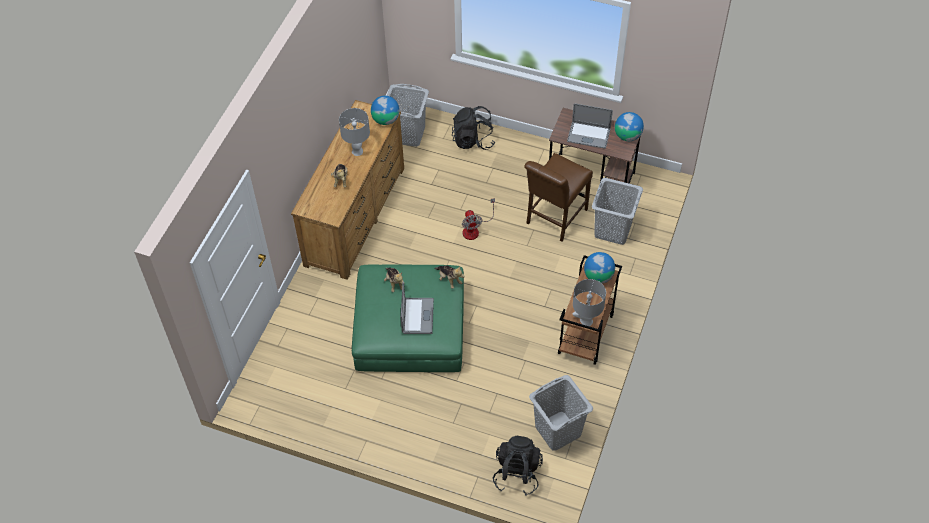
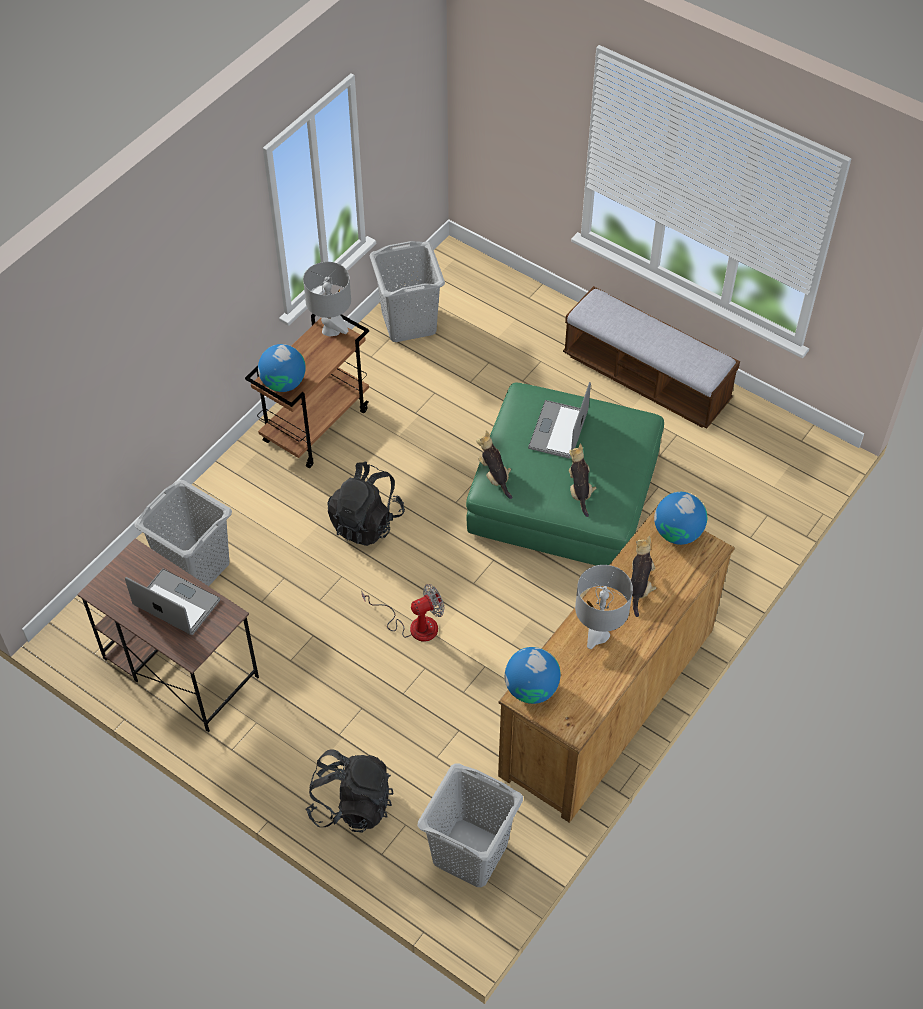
camera: 165 degrees left, 0 degrees up
fan [462,198,495,240] -> fan turned 60 degrees clockwise [362,584,444,642]
black backpack [493,436,543,496] -> black backpack moved to [327,461,405,546]
brown chair [524,153,593,241] -> none
globe [615,112,644,141] -> globe moved to [654,492,707,545]
none -> bench [563,286,740,429]

